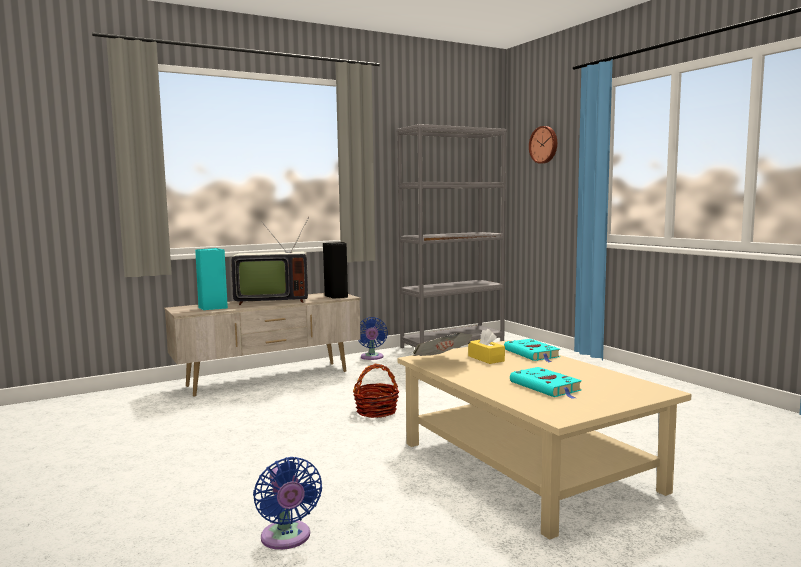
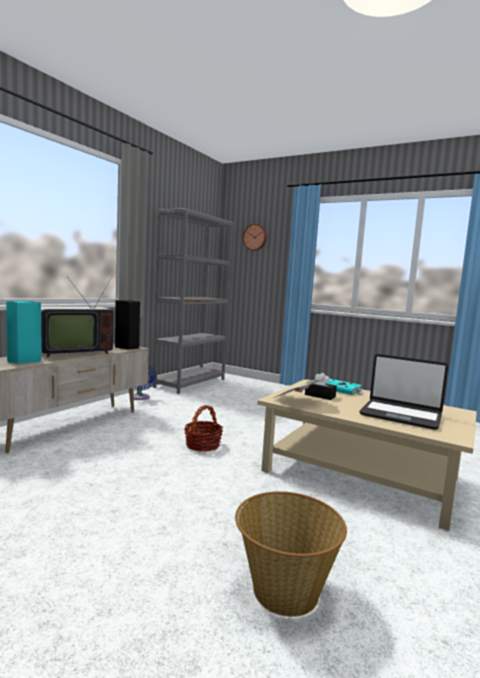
camera: 30 degrees left, 0 degrees up
blue fan [253,457,322,550] -> basket [235,491,347,617]
yellow tissue box [468,329,505,364] -> black tissue box [305,373,337,400]
turquoise book [510,367,582,399] -> laptop [359,354,448,430]

